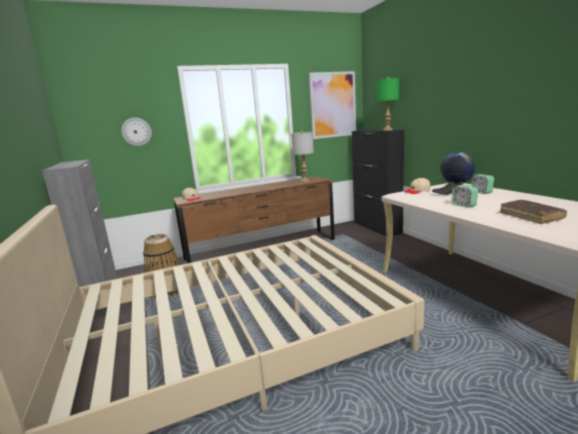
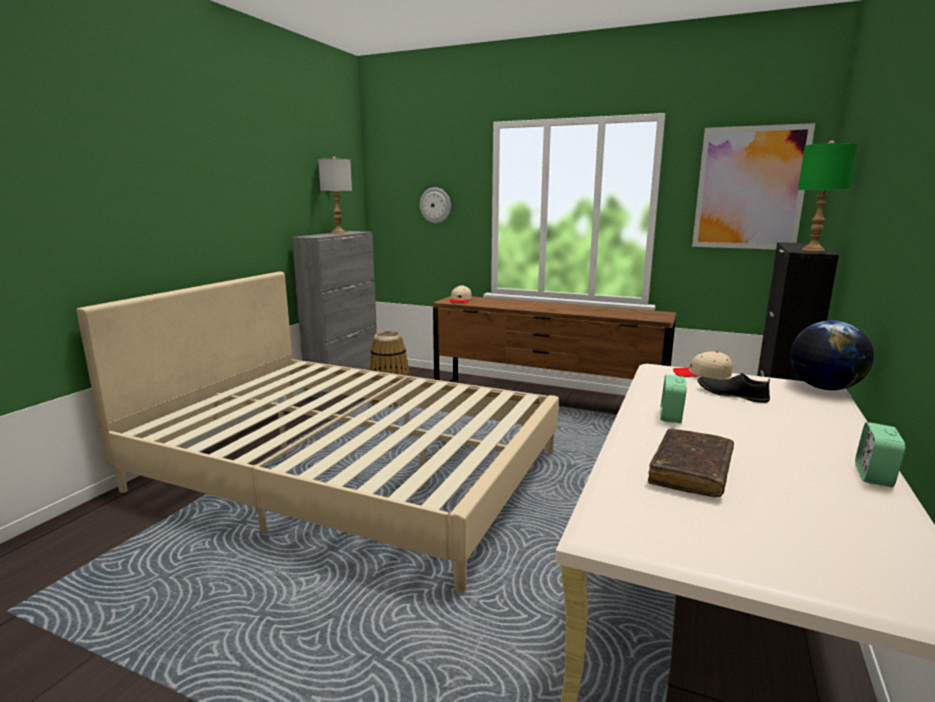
camera: 45 degrees right, 0 degrees up
grey table lamp [291,131,314,182] -> grey table lamp moved to [318,157,352,234]
alarm clock [471,174,494,194] -> alarm clock moved to [855,422,905,487]

